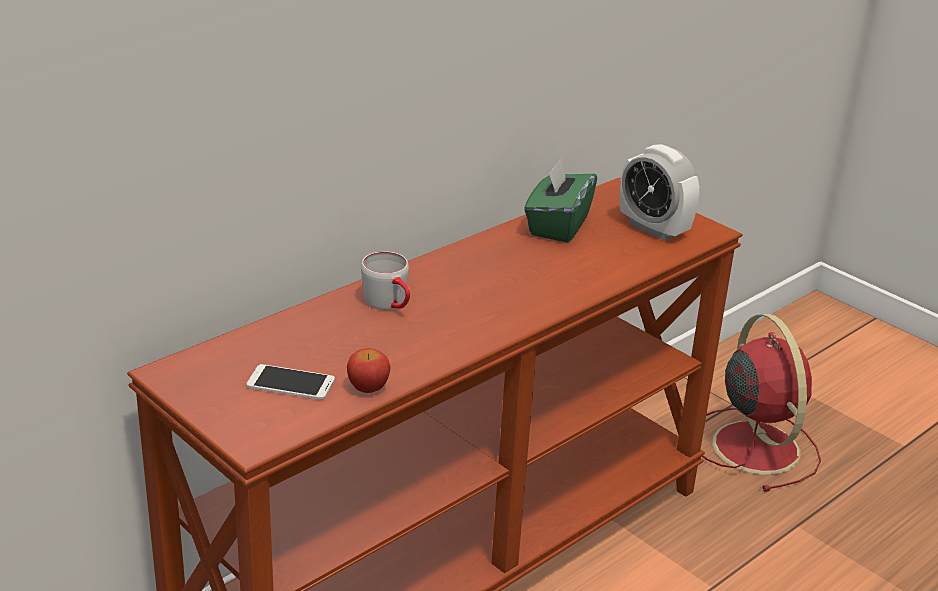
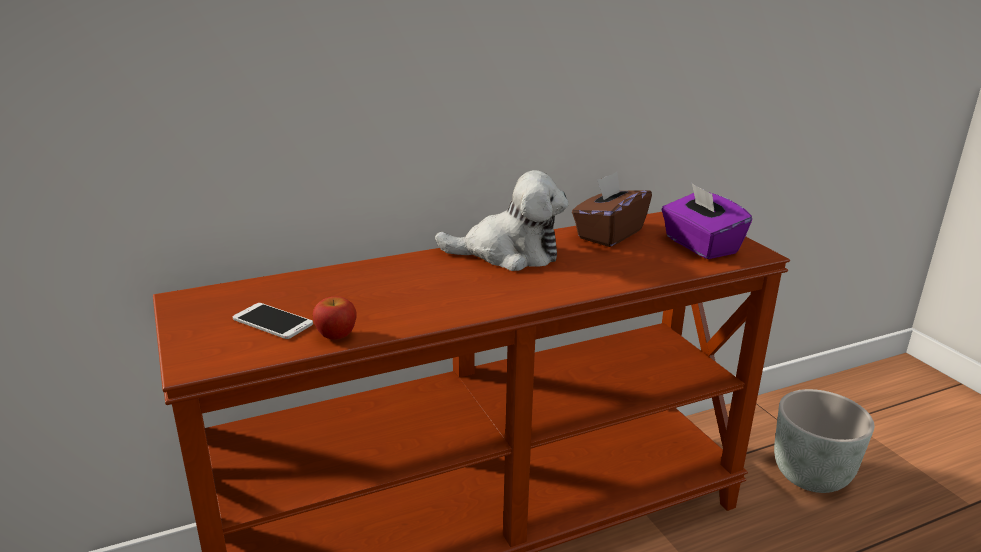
camera: 20 degrees right, 5 degrees down
grey mug [361,252,410,310] -> none
green tissue box [524,158,597,243] -> brown tissue box [572,172,652,247]
alarm clock [620,144,699,241] -> purple tissue box [661,183,752,259]
red fan [702,314,821,492] -> grey planter [774,389,874,493]
none -> plush toy [435,170,569,271]

